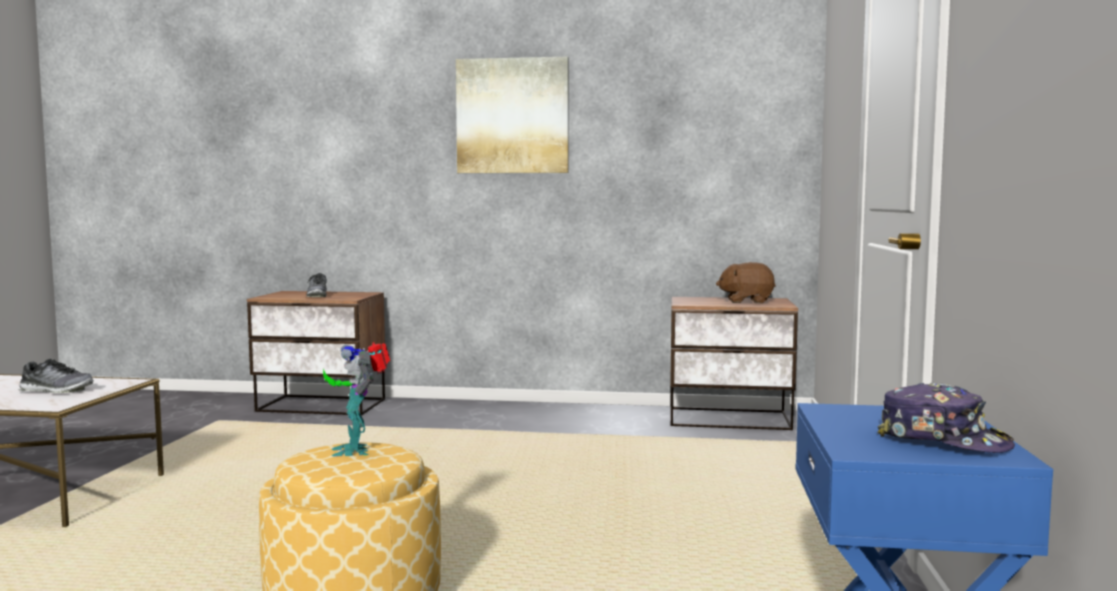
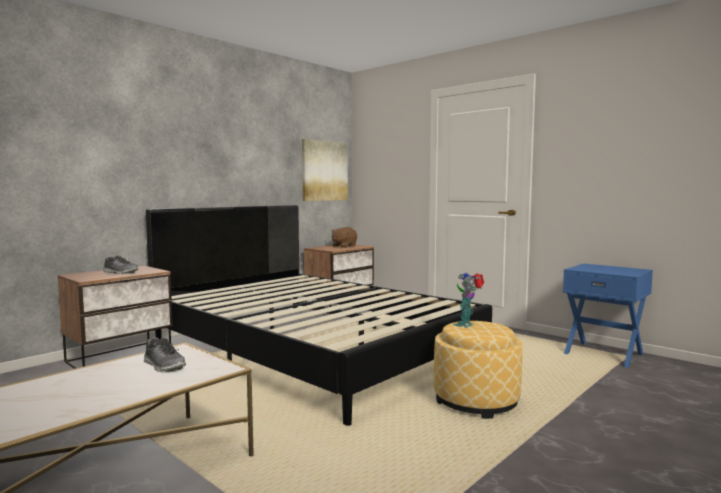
camera: 55 degrees left, 0 degrees up
shoe [19,359,94,393] -> shoe turned 90 degrees clockwise [143,337,186,373]
toy robot [323,342,390,457] -> toy robot turned 105 degrees clockwise [453,273,484,328]
picture [456,57,569,173] -> picture moved to [302,139,348,201]
cap [878,383,1015,453] -> none
none -> black bed [146,205,492,426]

